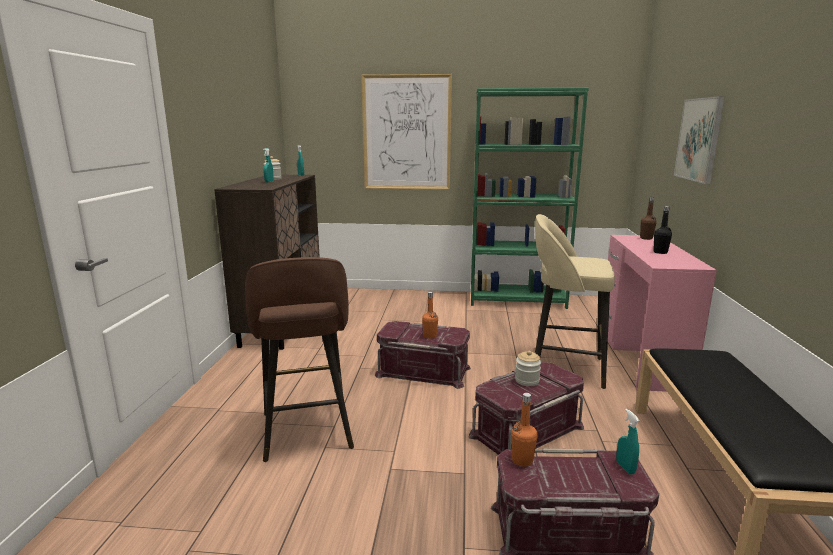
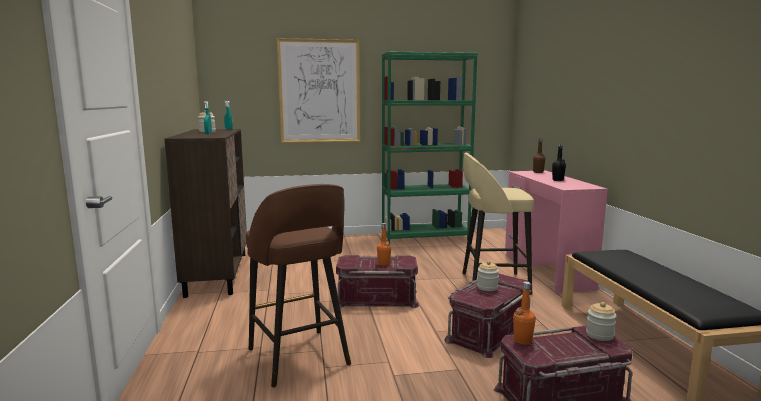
camera: 15 degrees left, 5 degrees down
turquoise spray bottle [616,409,639,474] -> jar [586,302,617,341]
picture [674,96,725,184] -> none

